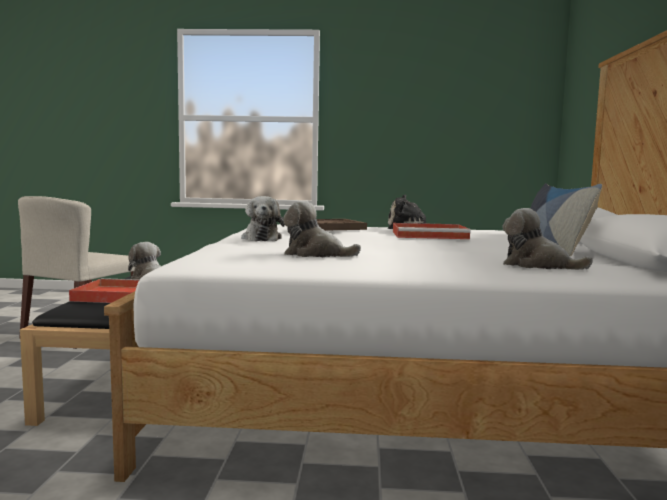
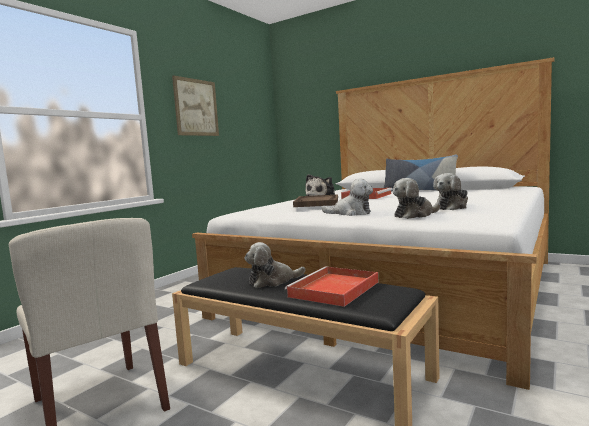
camera: 60 degrees left, 0 degrees up
plush toy [503,208,593,270] -> plush toy moved to [393,178,440,219]
none -> picture [172,75,219,136]

